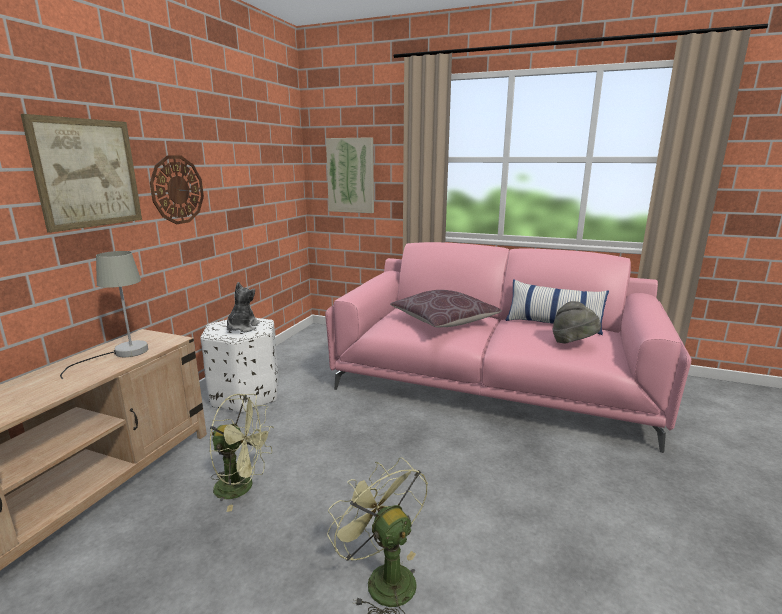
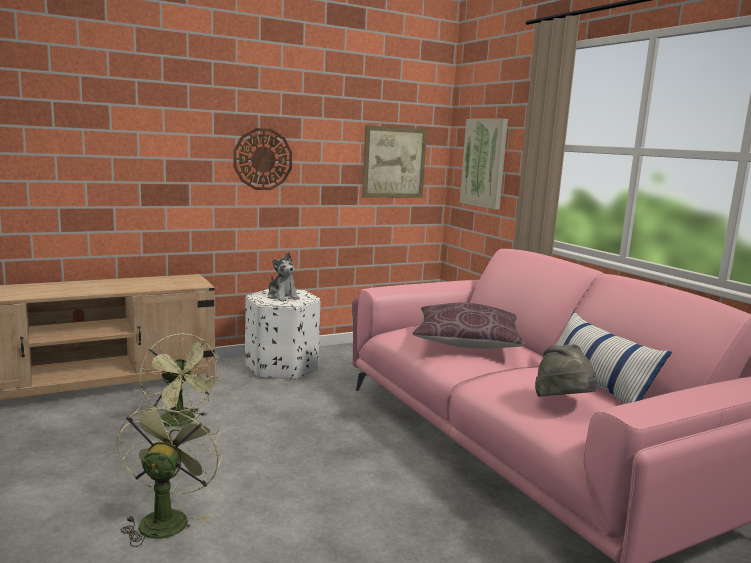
camera: 40 degrees right, 5 degrees down
picture [21,114,142,233] -> picture moved to [362,125,427,198]
grey table lamp [60,251,148,379] -> none
plush toy [227,282,260,332] -> plush toy turned 90 degrees clockwise [268,252,300,301]

